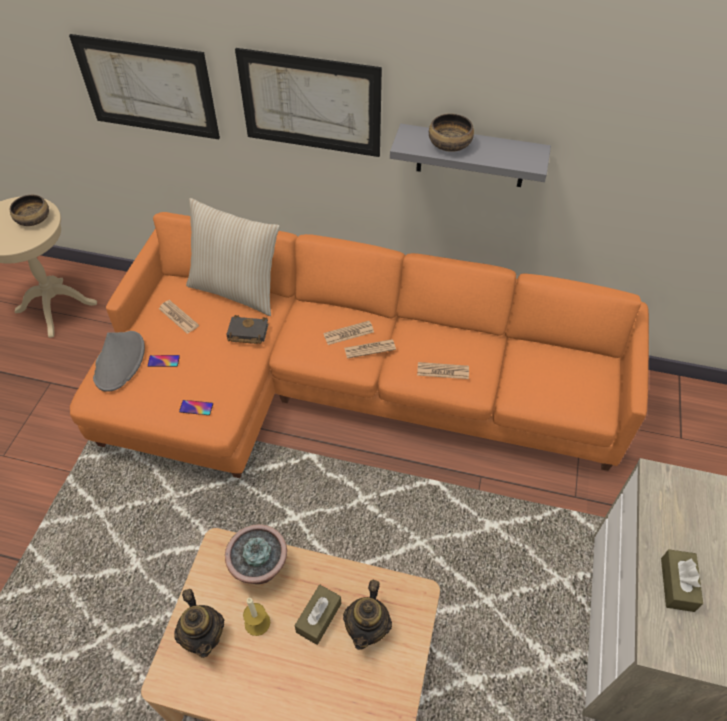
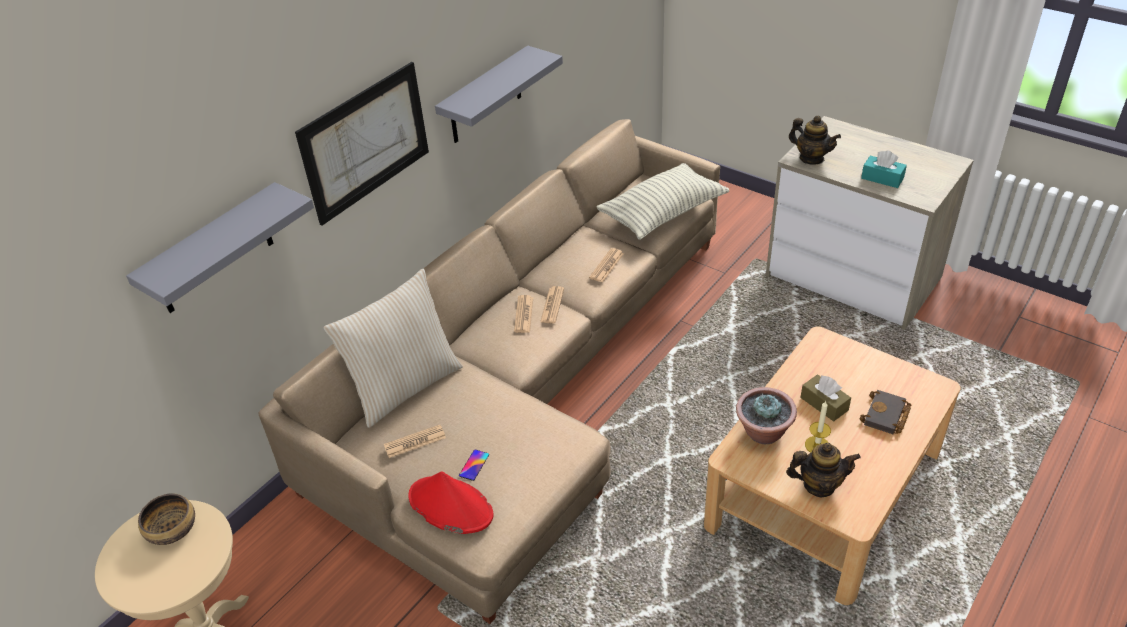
camera: 65 degrees left, 10 degrees down
picture [69,34,220,139] -> grey shelf [126,182,314,313]
orange sofa [70,212,649,478] -> beige sofa [259,119,720,624]
grey hat [93,331,145,392] -> red hat [408,471,494,534]
phone [179,400,213,415] -> none
black book [226,315,268,344] -> black book moved to [859,390,911,434]
teapot [343,580,392,650] -> teapot moved to [789,116,841,165]
bowl [429,113,474,152] -> none
brown tissue box [661,549,703,612] -> turquoise tissue box [861,150,907,188]
none -> pillow [597,163,729,240]

